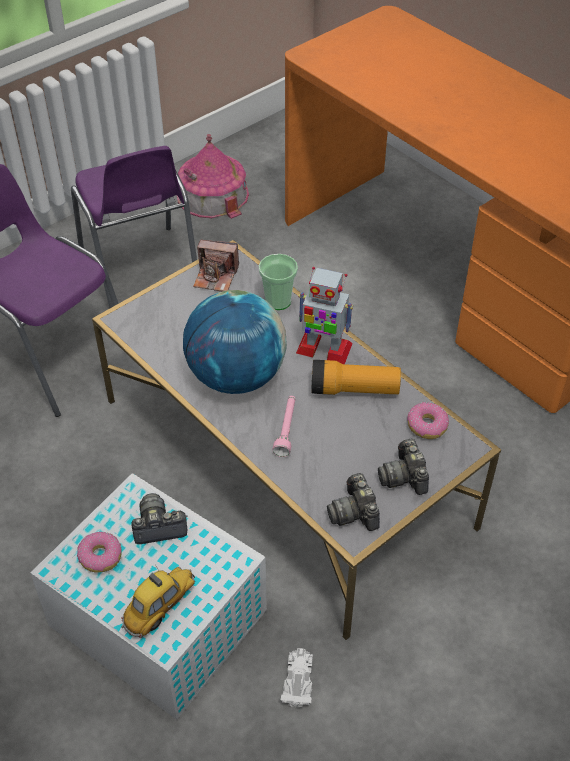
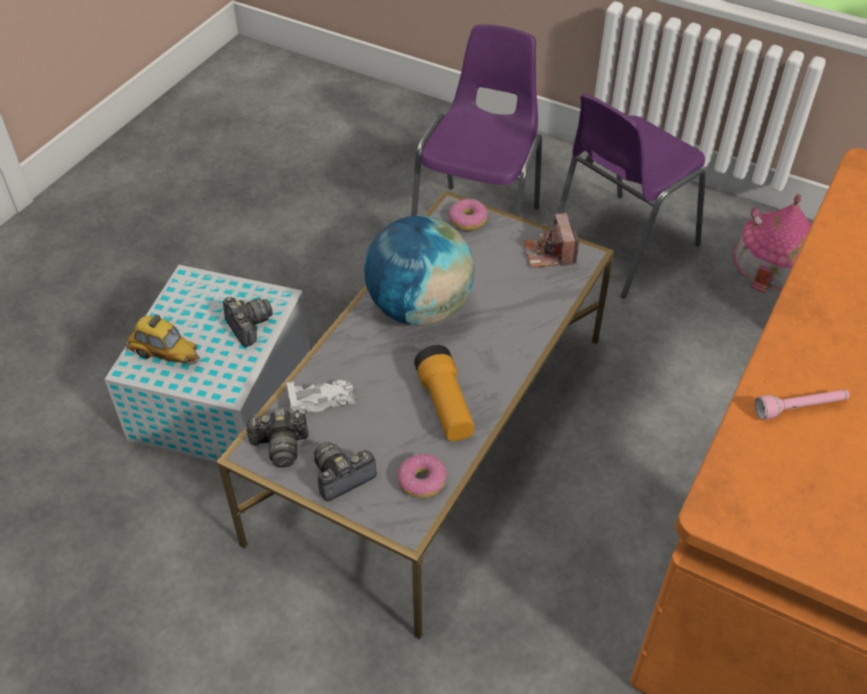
camera: 70 degrees right, 0 degrees up
donut [77,531,122,573] -> donut moved to [449,199,488,231]
cup [259,254,298,310] -> none
pink flashlight [273,396,296,457] -> pink flashlight moved to [755,390,849,420]
white toy car [280,648,313,707] -> white toy car moved to [285,380,355,414]
toy robot [296,267,353,364] -> none
camera [327,473,380,531] -> camera turned 150 degrees counterclockwise [245,410,309,468]

